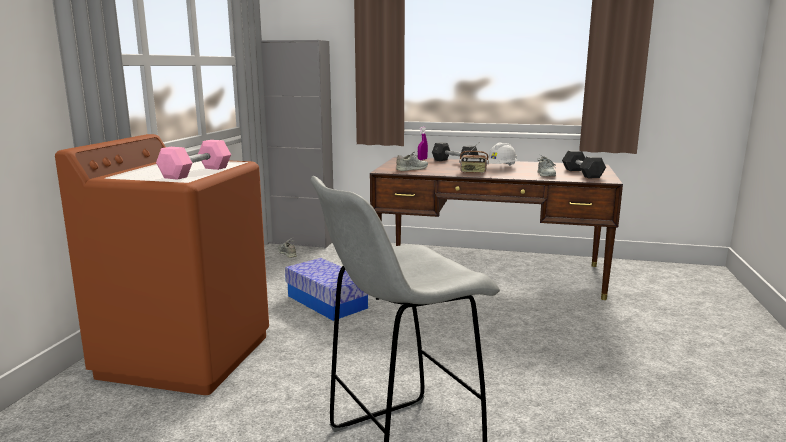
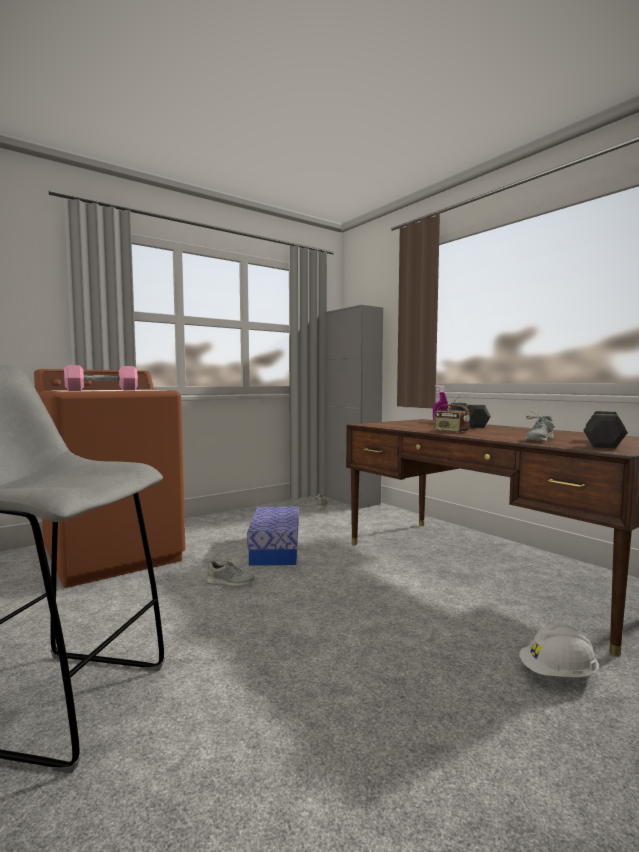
camera: 40 degrees right, 10 degrees down
grey shoe [396,152,428,171] -> grey shoe moved to [207,561,255,587]
white hard hat [488,143,518,166] -> white hard hat moved to [519,624,599,678]

